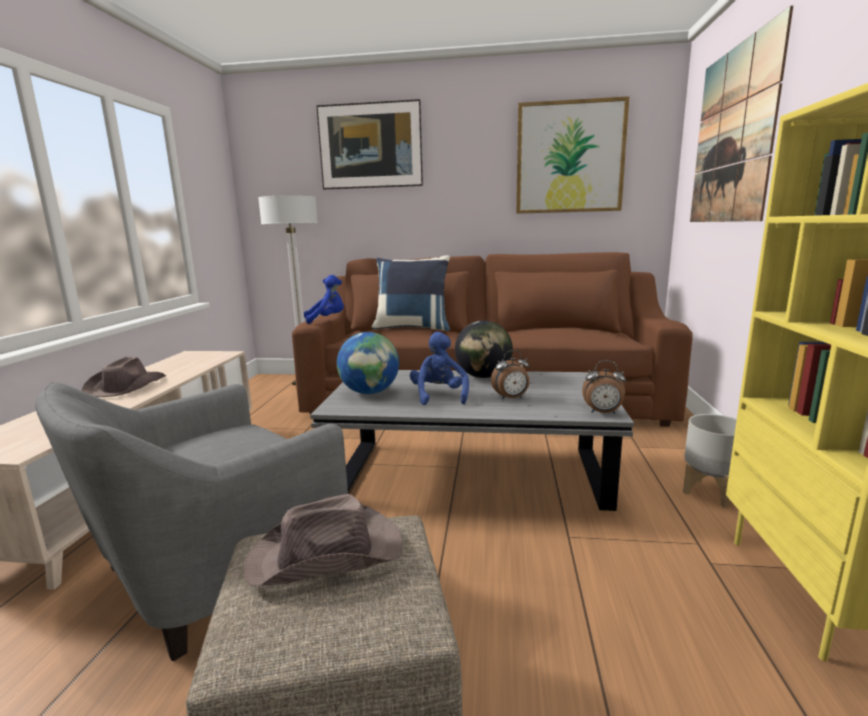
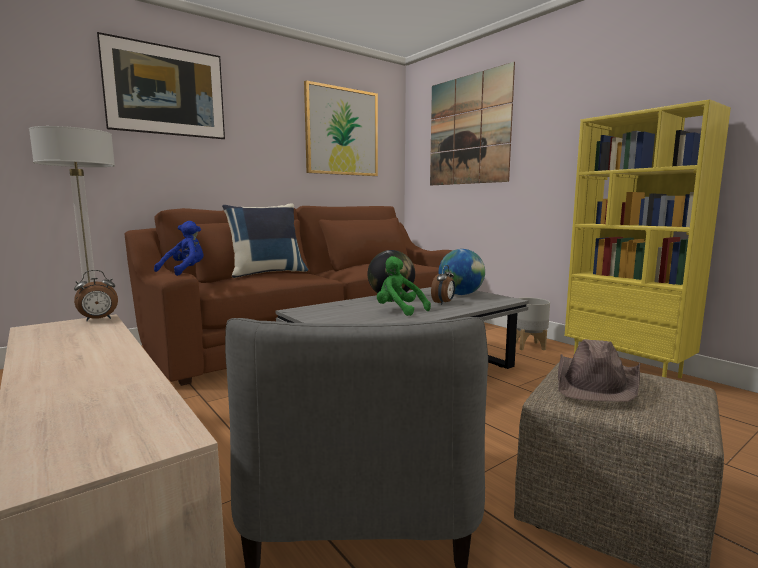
camera: 45 degrees left, 5 degrees down
brown hat [81,357,166,397] -> none
globe [337,332,399,394] -> globe moved to [439,249,485,295]
blue plush toy [410,332,469,405] -> green plush toy [377,256,431,316]
alarm clock [582,361,626,414] -> alarm clock moved to [74,270,118,321]

